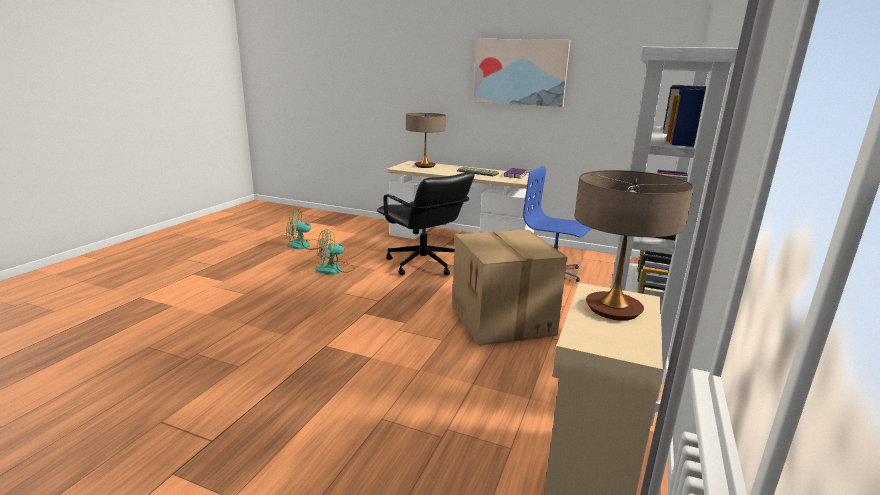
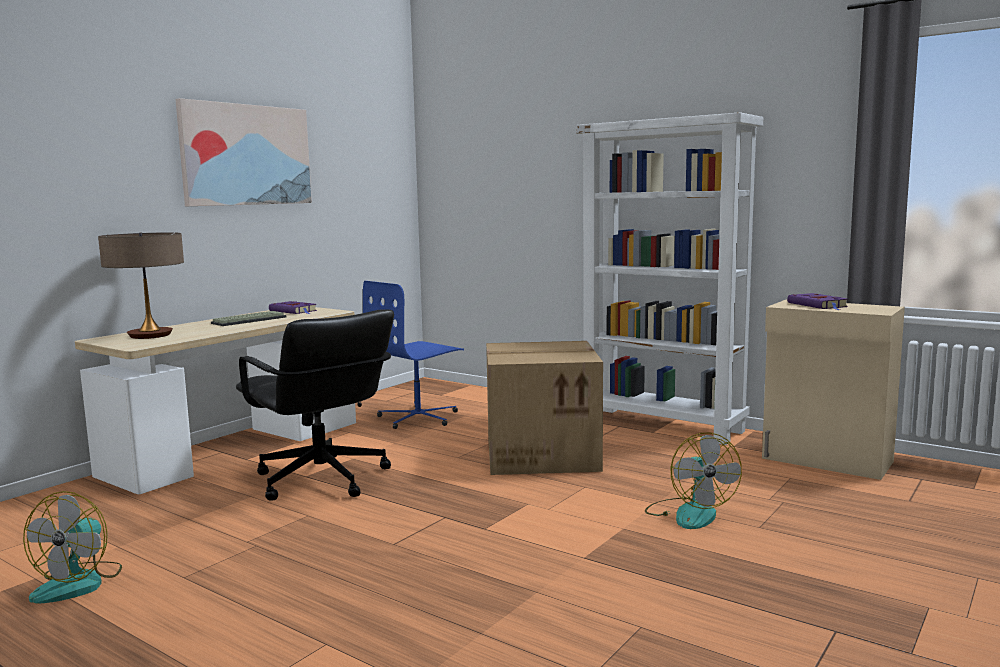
camera: 75 degrees left, 10 degrees down
fan [315,229,355,275] -> fan moved to [645,432,742,529]
black office chair [377,172,475,276] -> black office chair turned 75 degrees clockwise [236,309,394,501]
table lamp [574,170,694,321] -> purple book [787,293,848,310]

